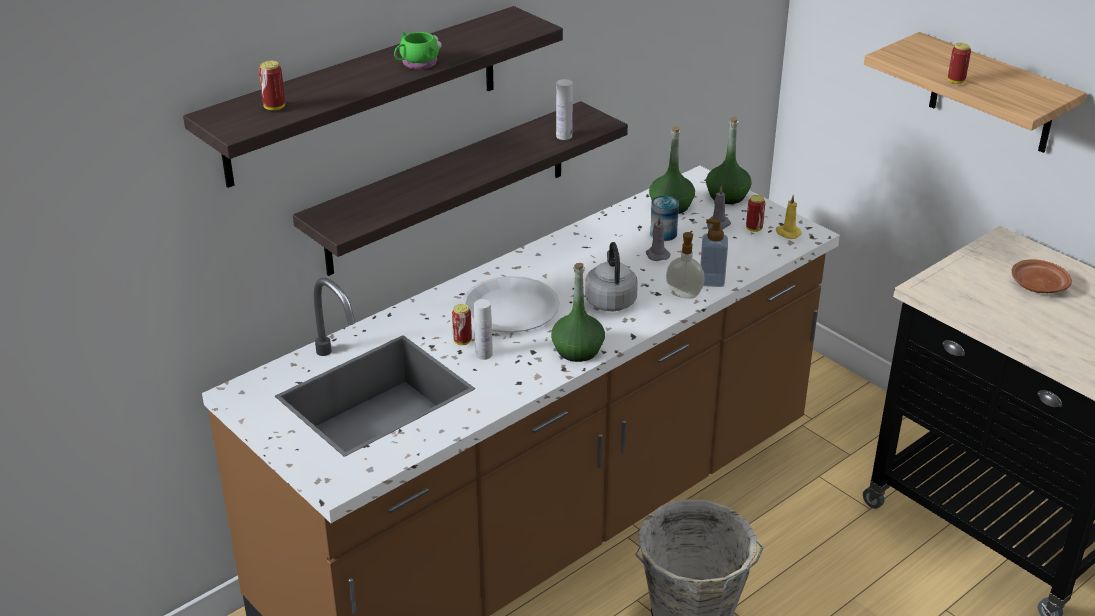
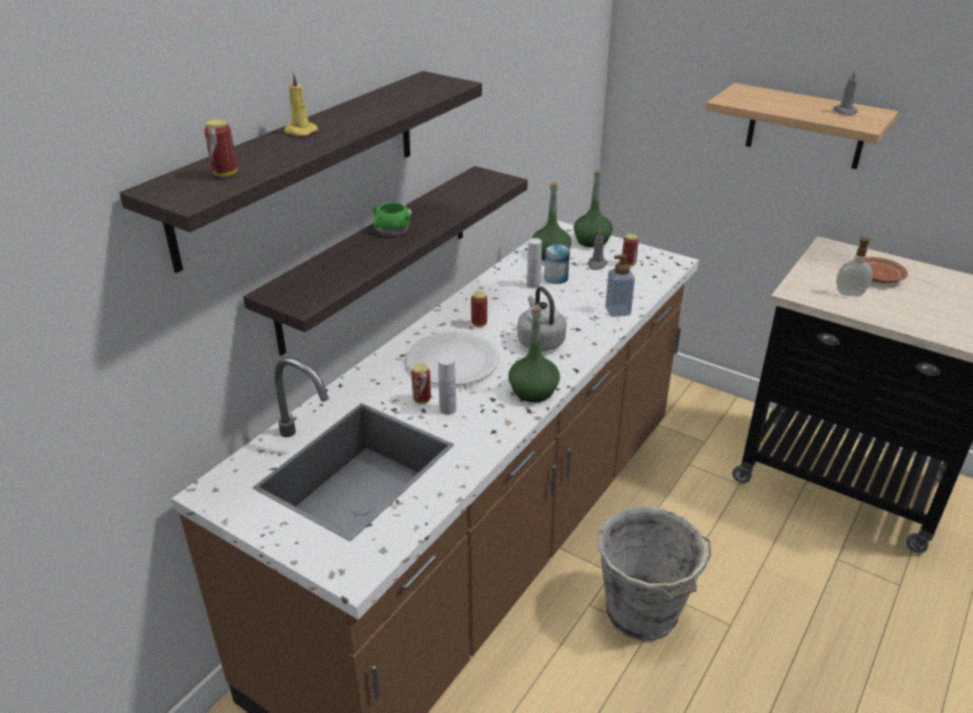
camera: 15 degrees left, 0 degrees up
green mug [394,32,442,69] -> green mug moved to [373,202,412,236]
white bottle [556,79,573,140] -> white bottle moved to [527,238,542,288]
grey candle [646,216,671,261] -> grey candle moved to [833,70,858,115]
soap dispenser [666,231,705,299] -> soap dispenser moved to [836,236,873,296]
yellow candle [776,195,802,239] -> yellow candle moved to [284,72,318,136]
can [948,43,971,84] -> can moved to [471,291,487,327]

